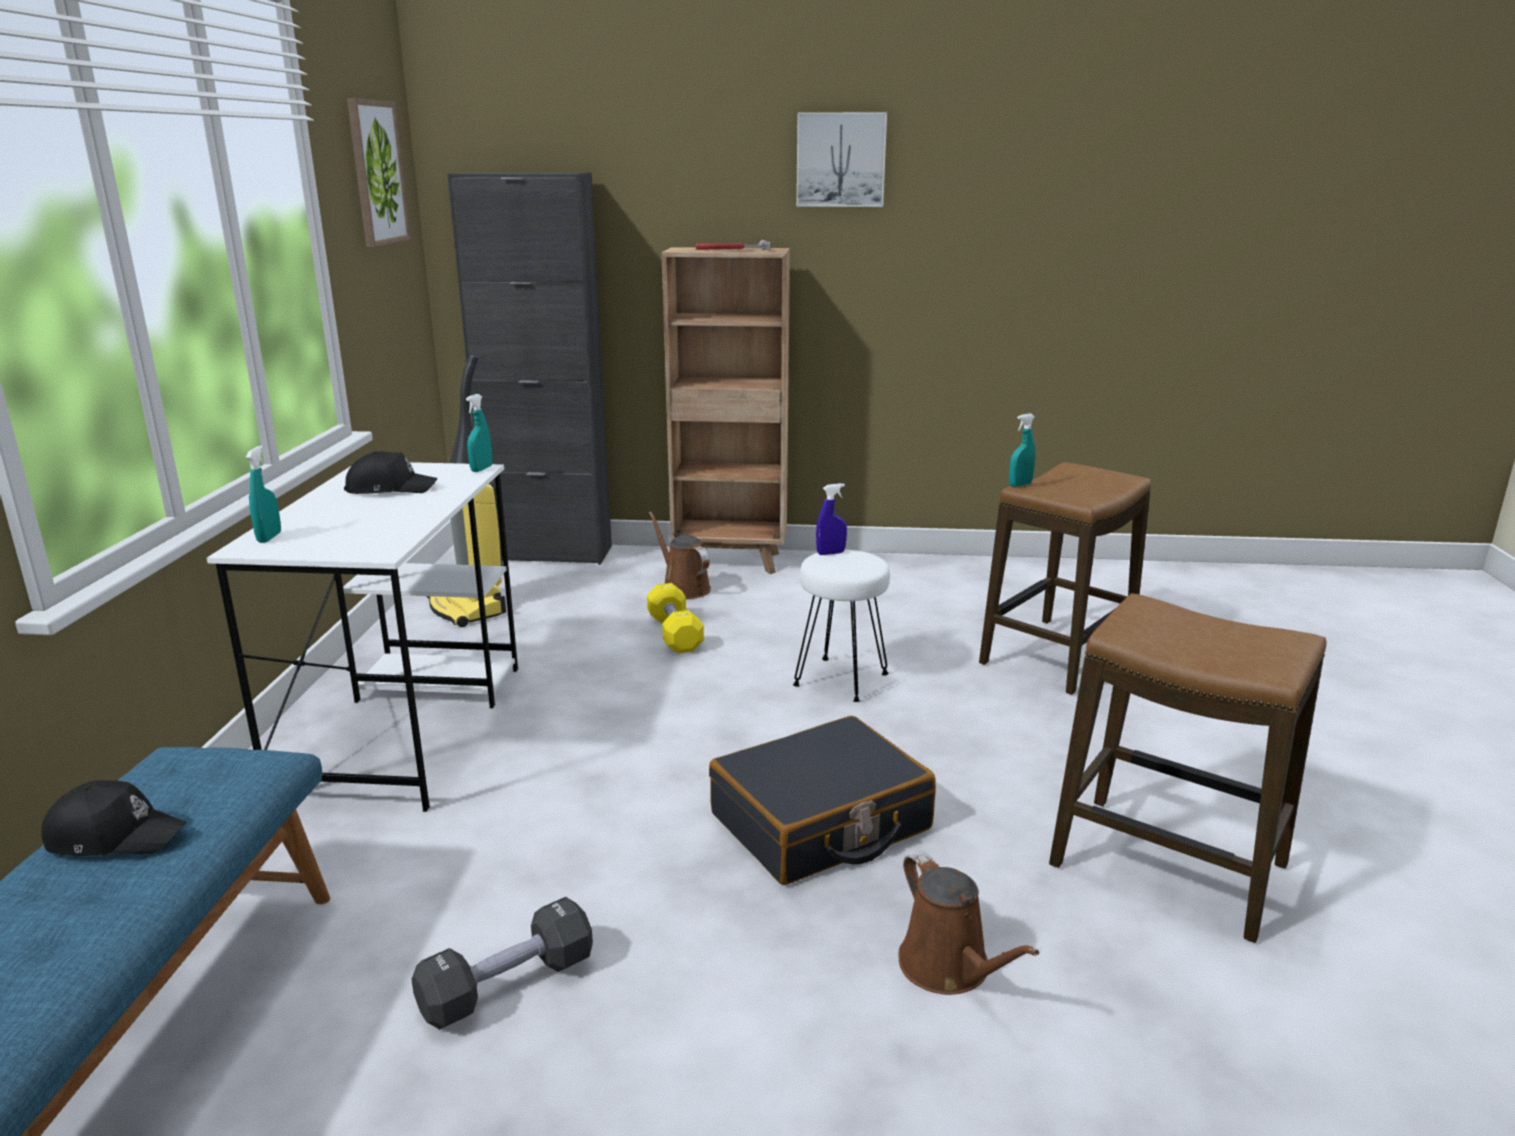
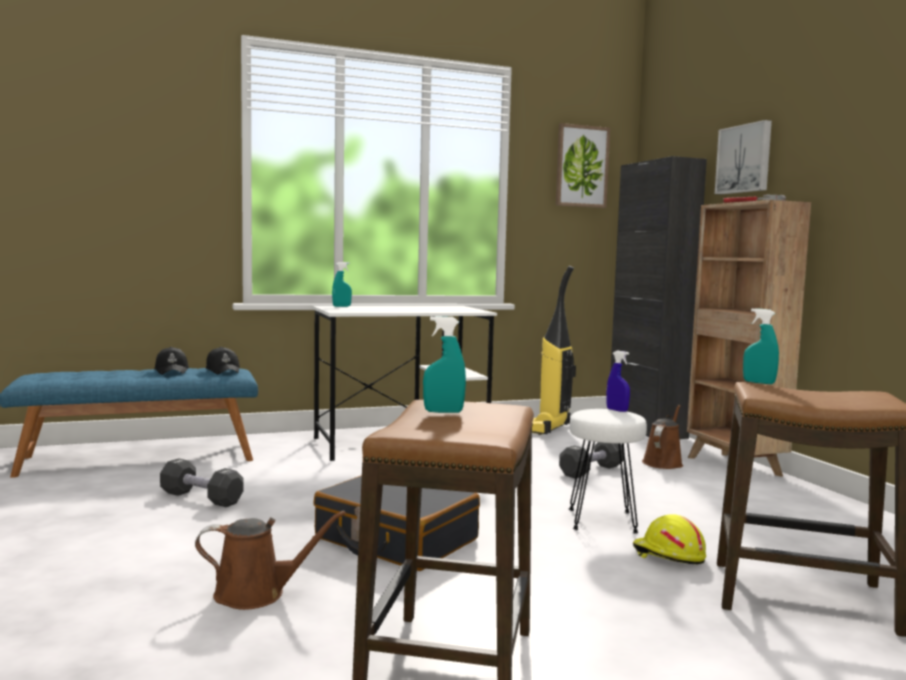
camera: 65 degrees right, 15 degrees down
black cap [344,451,438,494] -> black cap moved to [206,347,240,374]
turquoise spray bottle [466,394,492,472] -> turquoise spray bottle moved to [423,316,466,413]
yellow dumbbell [647,583,704,653] -> black dumbbell [559,442,624,479]
picture [796,112,887,207] -> picture moved to [715,120,772,195]
brown watering can [898,851,1039,995] -> brown watering can turned 135 degrees counterclockwise [195,511,346,610]
none -> yellow hard hat [633,514,706,565]

